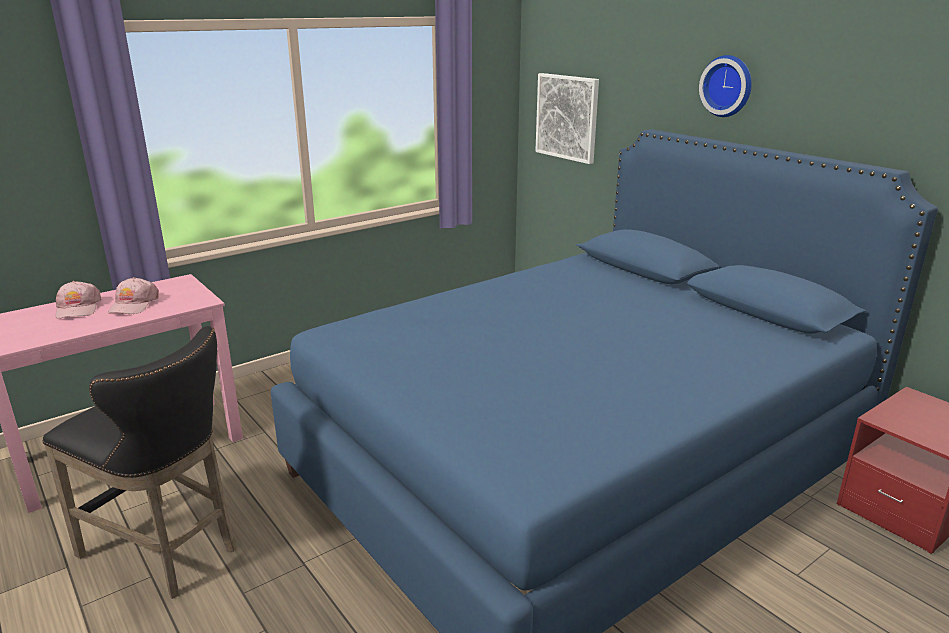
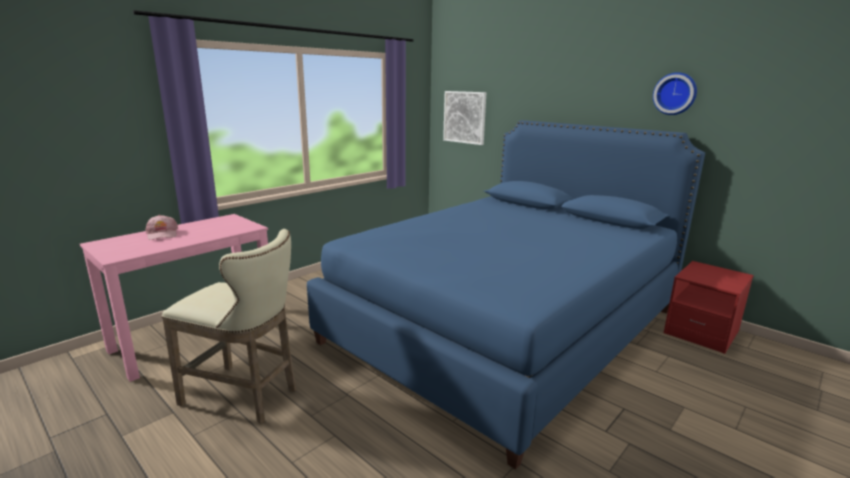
camera: 10 degrees left, 5 degrees down
black stool [42,326,237,599] -> beige stool [162,229,296,424]
pink cap [108,277,159,314] -> none
wall clock [699,55,752,117] -> wall clock moved to [653,72,697,115]

